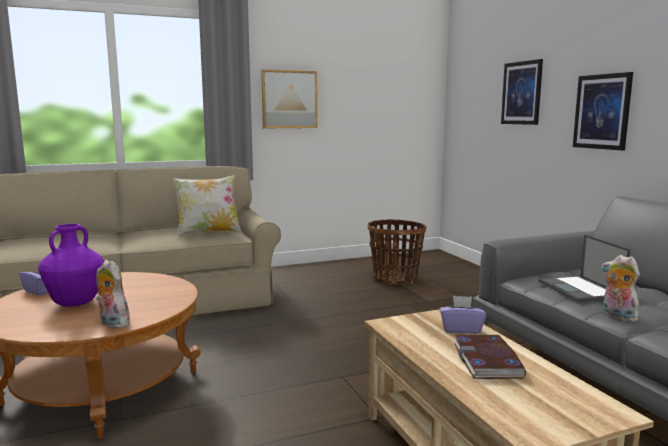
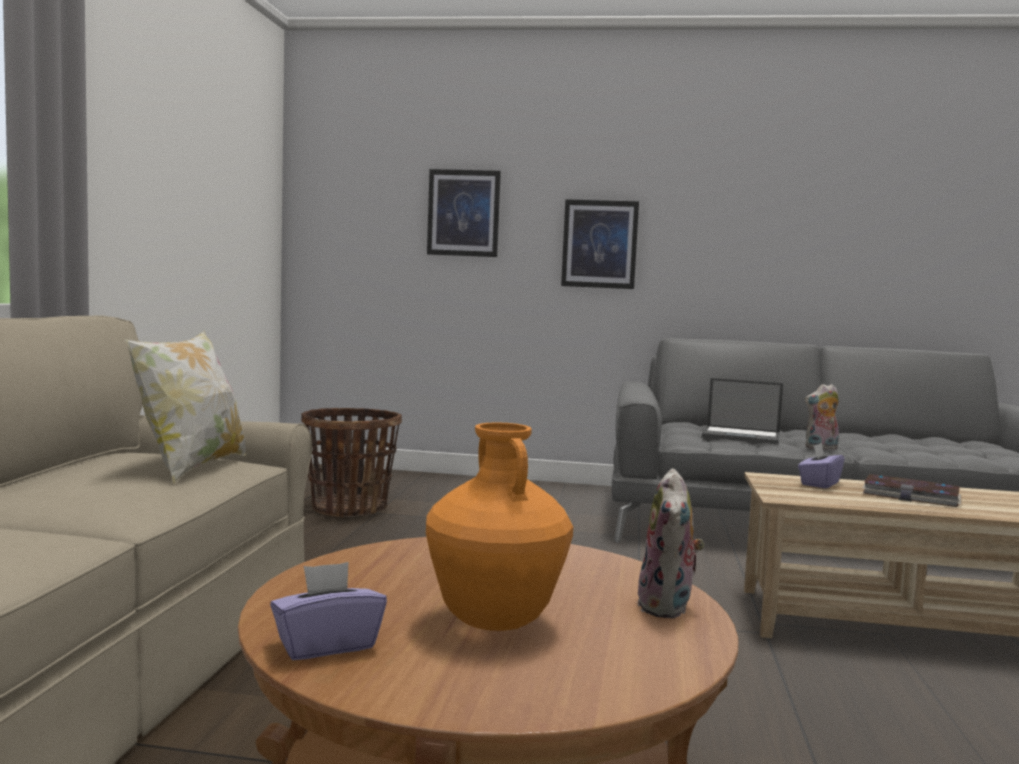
camera: 60 degrees left, 5 degrees down
purple vase [38,224,104,307] -> orange vase [426,422,573,631]
plush toy [96,260,130,329] -> plush toy turned 60 degrees counterclockwise [636,468,705,618]
picture [261,69,318,128] -> none

